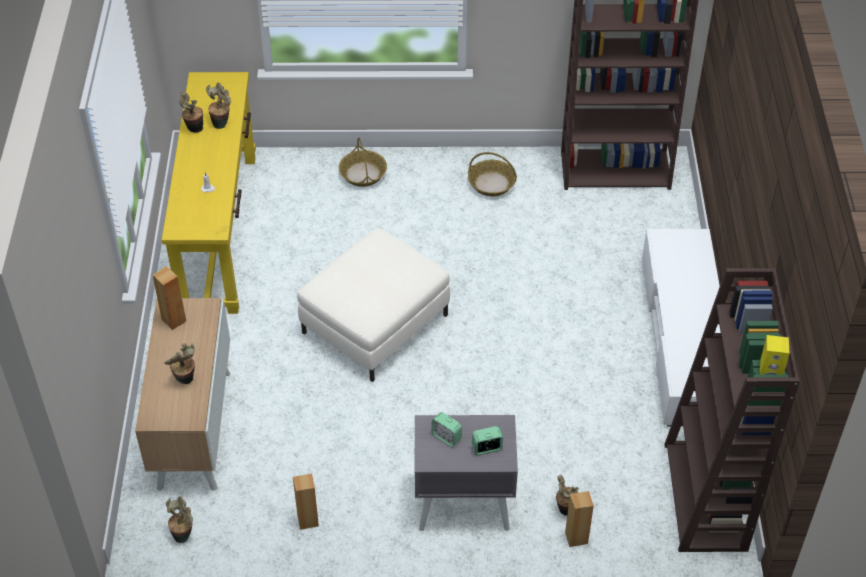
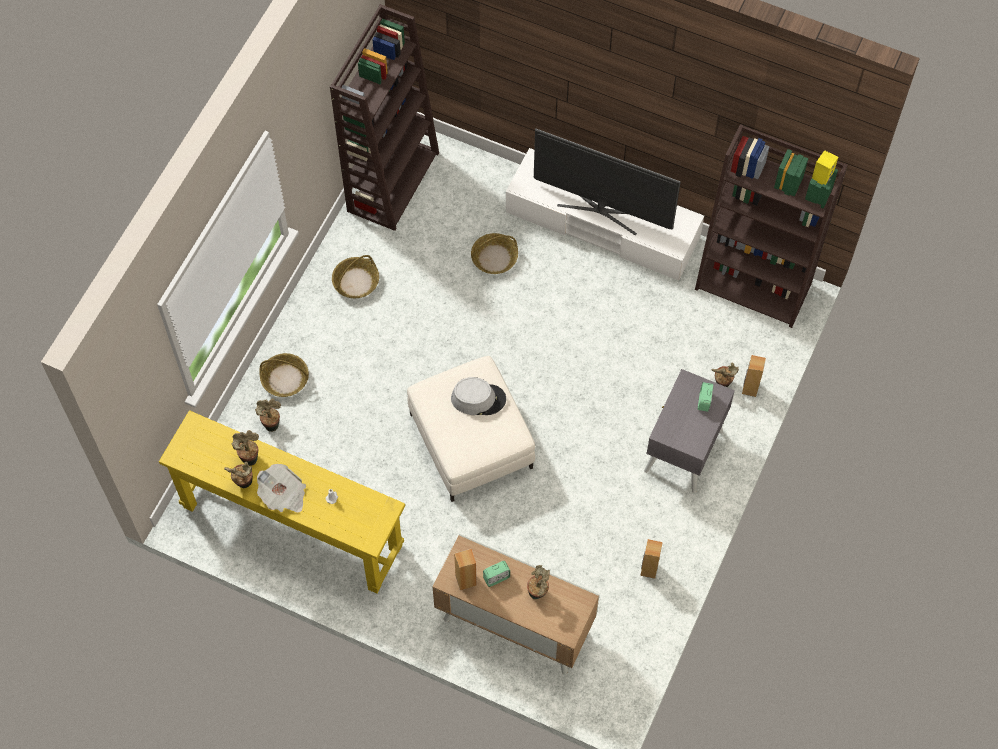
camera: 65 degrees left, 15 degrees up
potted plant [166,496,193,543] -> potted plant moved to [255,398,281,432]
alarm clock [432,412,462,447] -> alarm clock moved to [483,561,510,587]
none -> newspaper [257,464,306,513]
none -> grey hat [451,377,506,415]
none -> basket [471,233,518,274]
none -> television [534,129,681,235]

